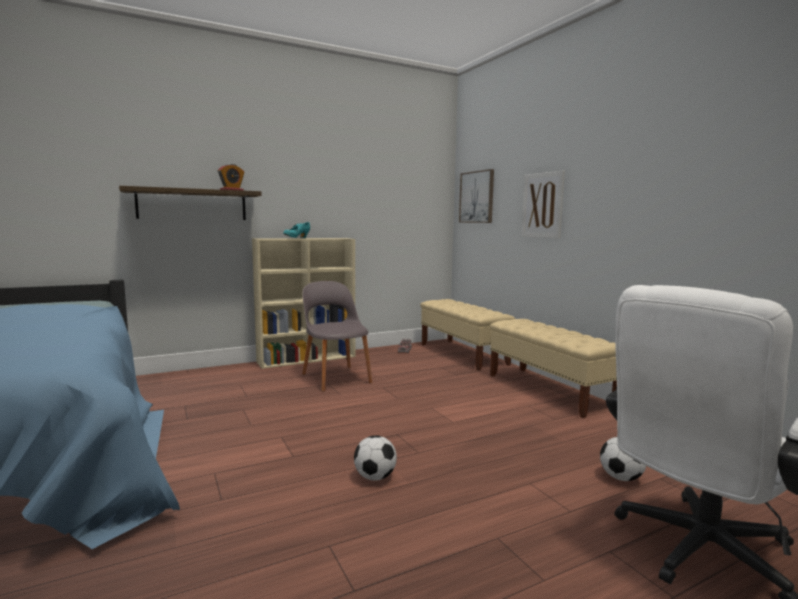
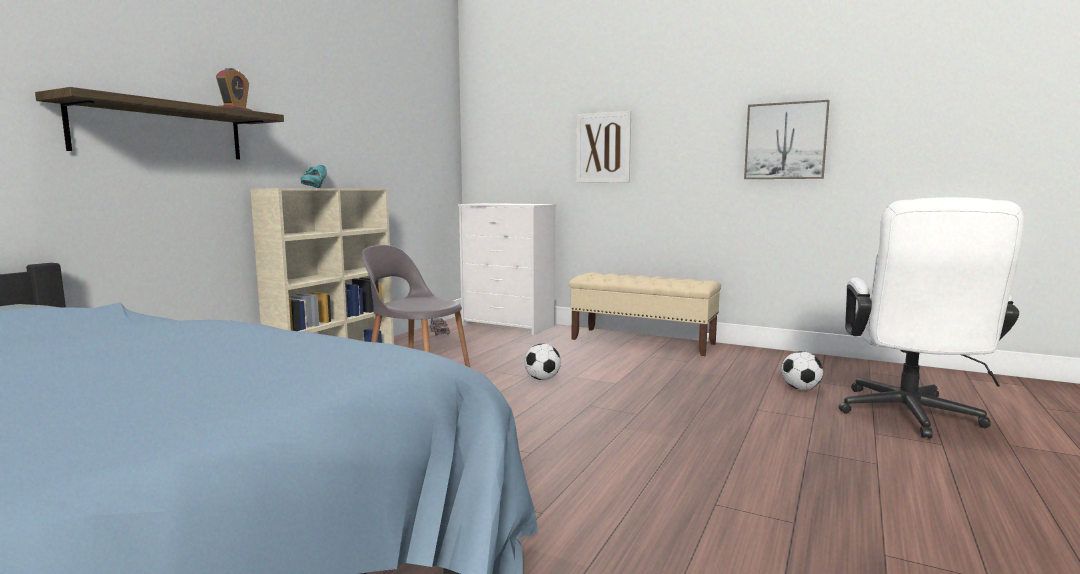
camera: 35 degrees left, 0 degrees up
football [354,435,397,481] -> football moved to [524,343,561,380]
beige bench [420,299,516,371] -> white dresser [458,203,556,335]
picture [459,169,494,223] -> picture moved to [744,100,830,179]

